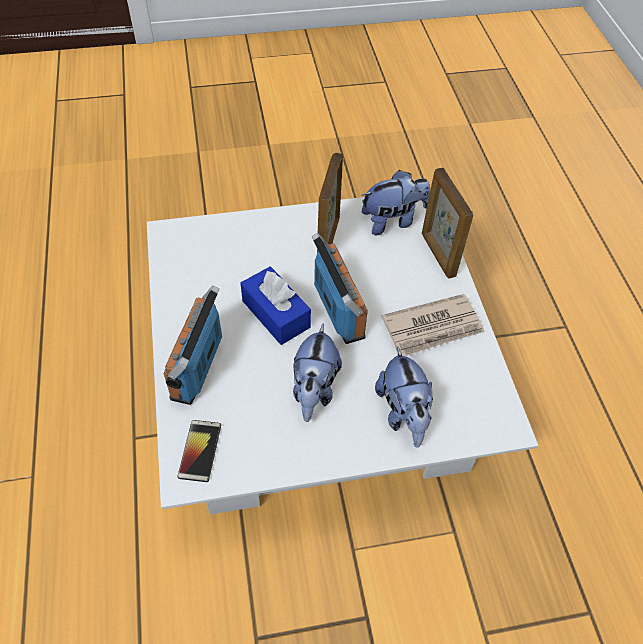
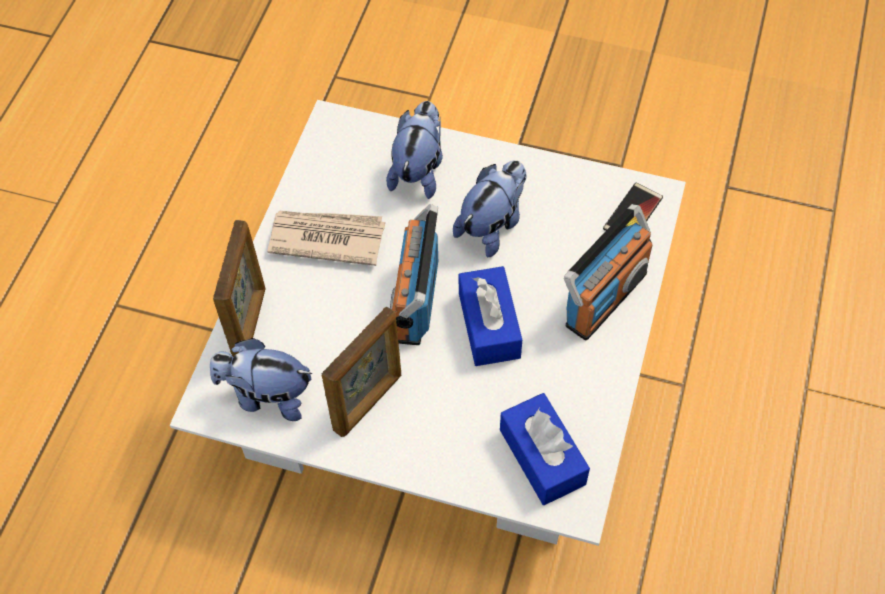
camera: 150 degrees left, 5 degrees up
none -> blue tissue box [500,393,590,505]

